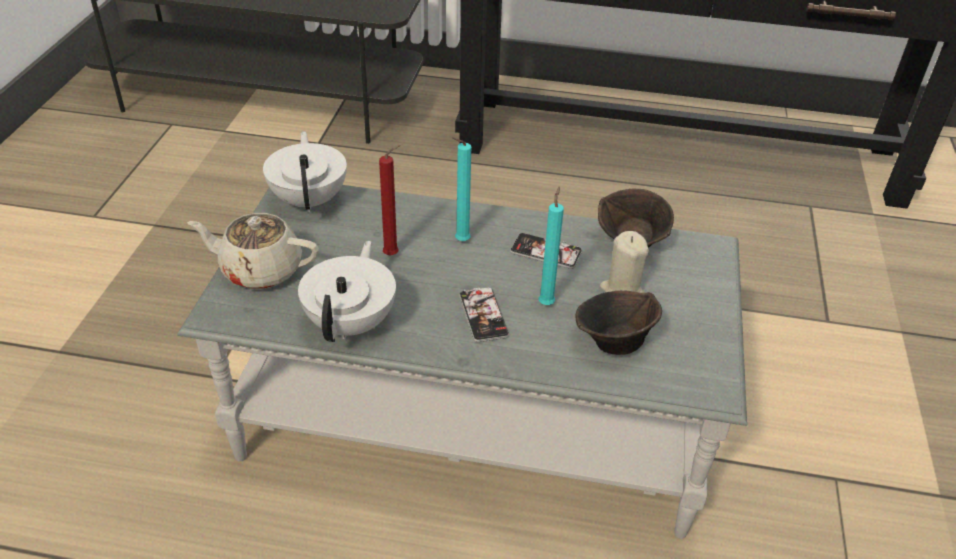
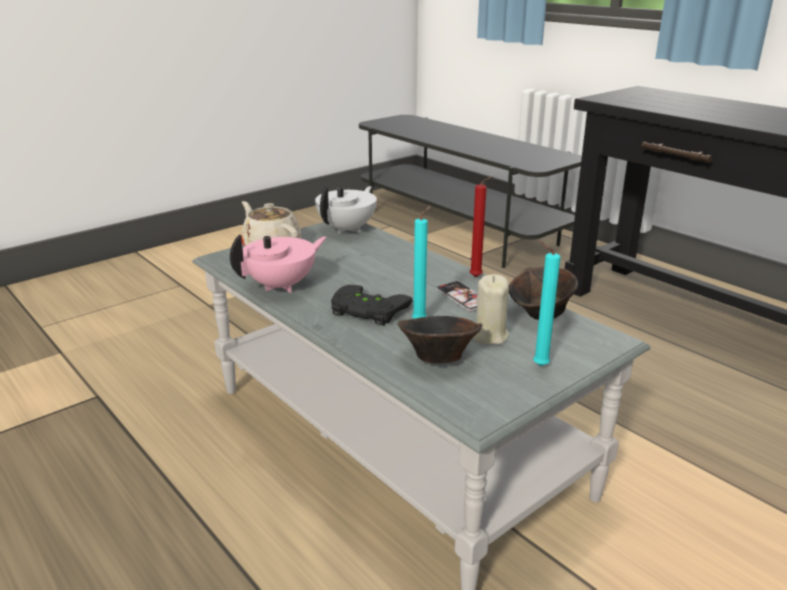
camera: 40 degrees right, 15 degrees down
white teapot [298,240,396,342] -> pink teapot [230,234,327,293]
red candle [379,145,400,256] -> red candle moved to [470,176,493,277]
turquoise candle [452,137,471,241] -> turquoise candle moved to [533,241,561,366]
phone [459,286,509,342] -> black game controller [331,285,413,326]

